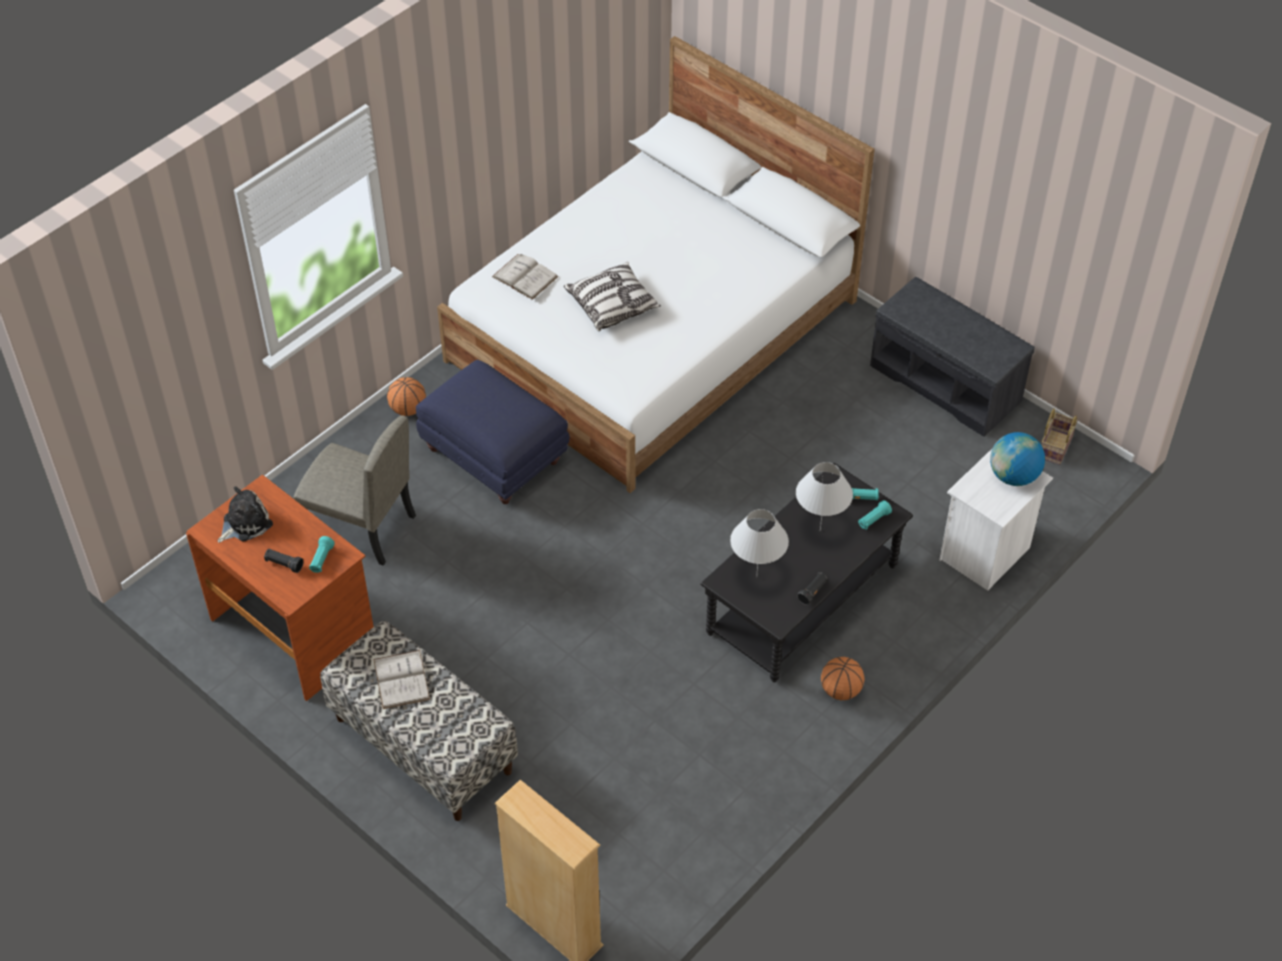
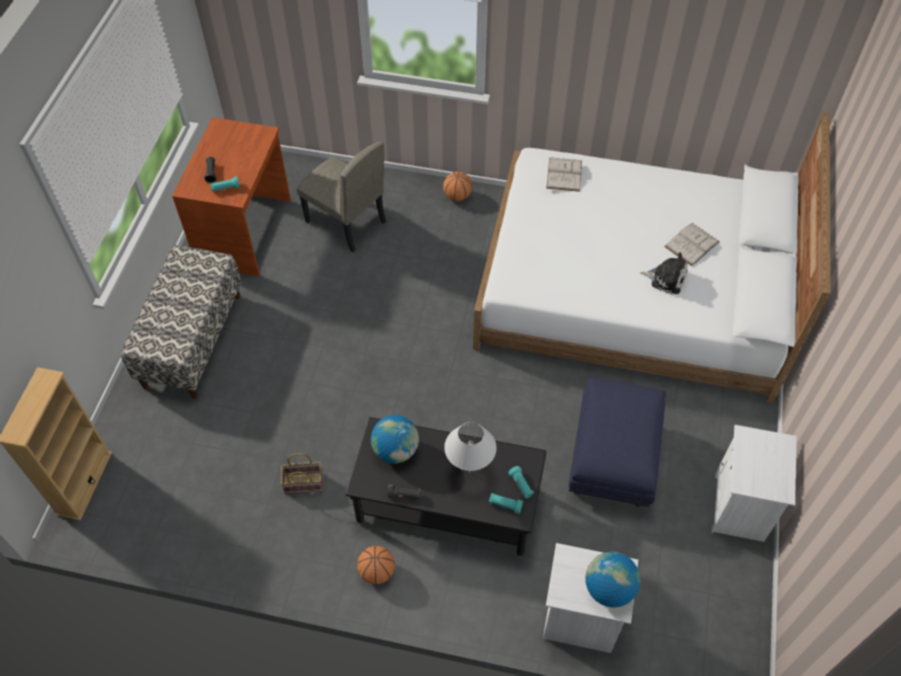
camera: 60 degrees right, 5 degrees up
plush toy [218,486,273,543] -> plush toy moved to [640,252,687,294]
beige chair [293,415,416,566] -> beige chair turned 45 degrees counterclockwise [297,141,386,252]
white book [373,650,430,709] -> white book moved to [664,223,720,266]
blue ottoman [416,360,570,504] -> blue ottoman moved to [569,377,666,507]
pillow [564,262,661,331] -> none
white table lamp [730,509,789,578] -> globe [371,415,419,463]
grey bench [870,277,1035,437] -> white nightstand [711,425,797,542]
basket [1042,408,1078,465] -> basket moved to [281,453,323,494]

